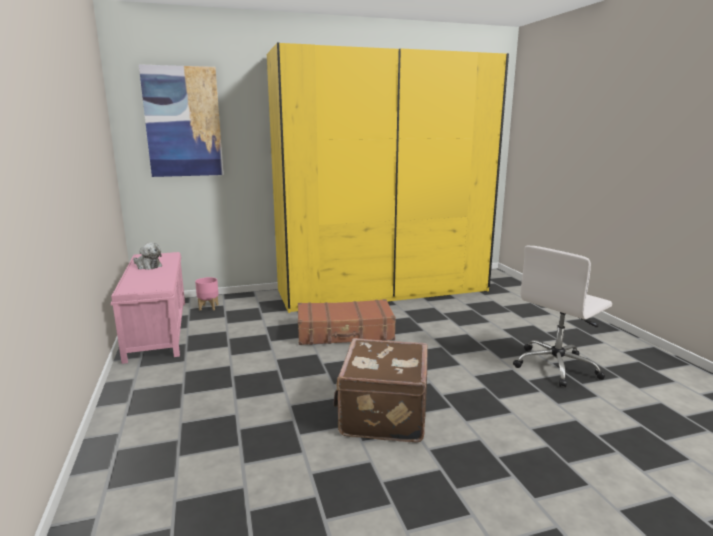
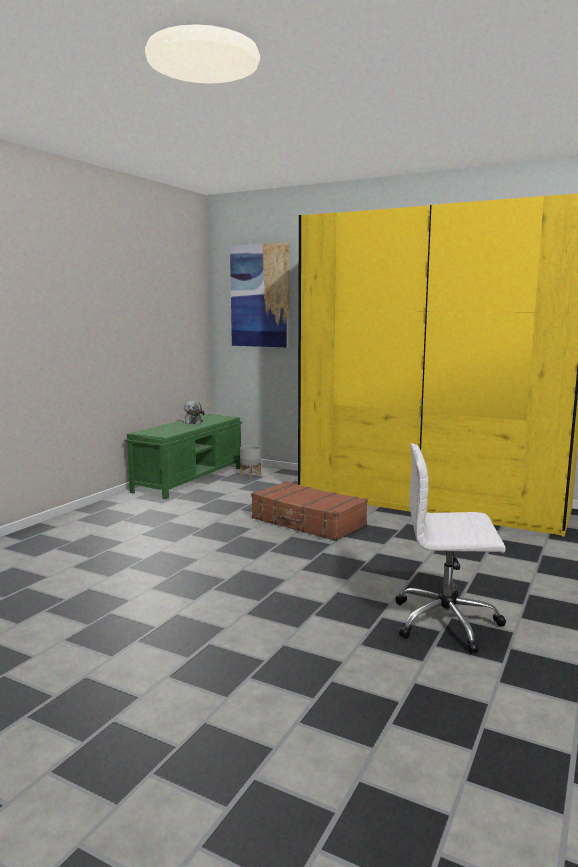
camera: 45 degrees right, 5 degrees down
pink bench [111,252,185,364] -> green bench [125,414,242,499]
pink planter [195,277,219,311] -> grey planter [240,445,261,478]
brown suitcase [333,338,428,443] -> none

